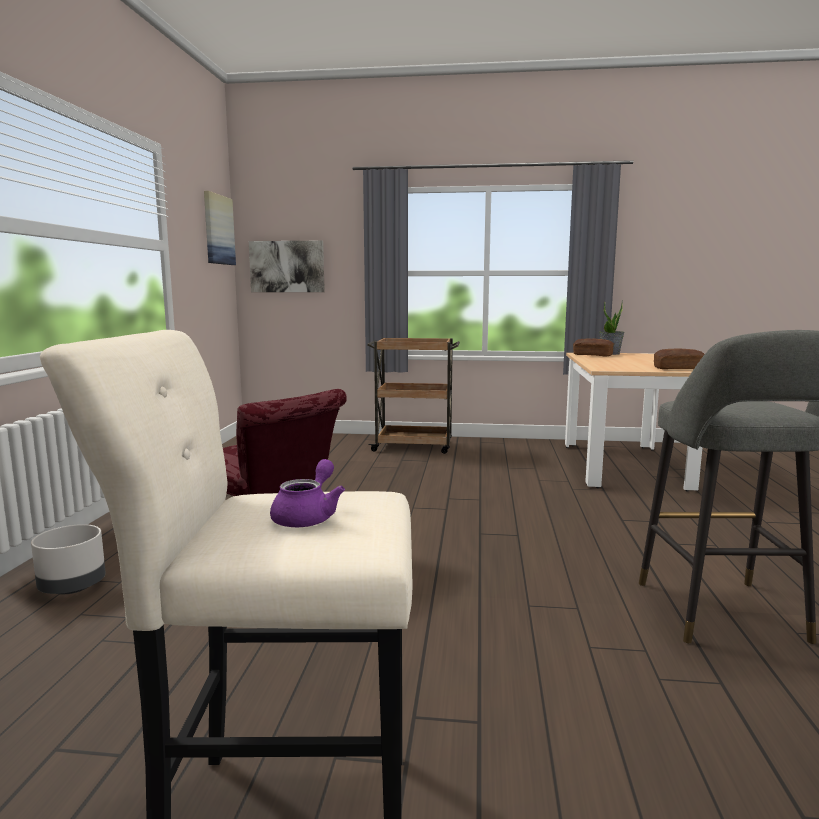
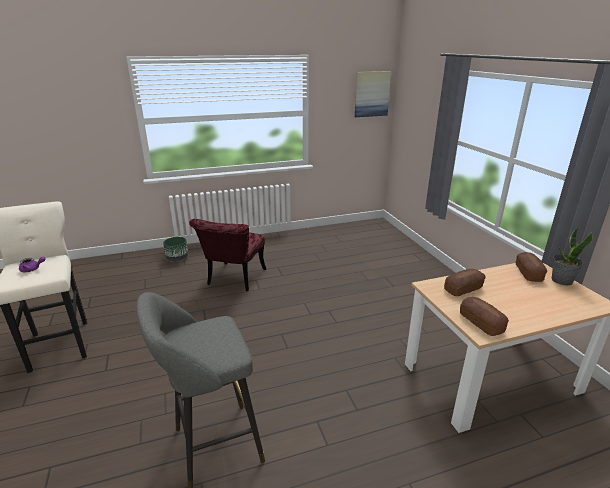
camera: 65 degrees right, 15 degrees up
grey planter [31,524,106,594] -> green planter [163,237,188,262]
picture [249,241,325,292] -> none
brown cart [368,338,460,454] -> none
none -> bread [444,269,486,296]

